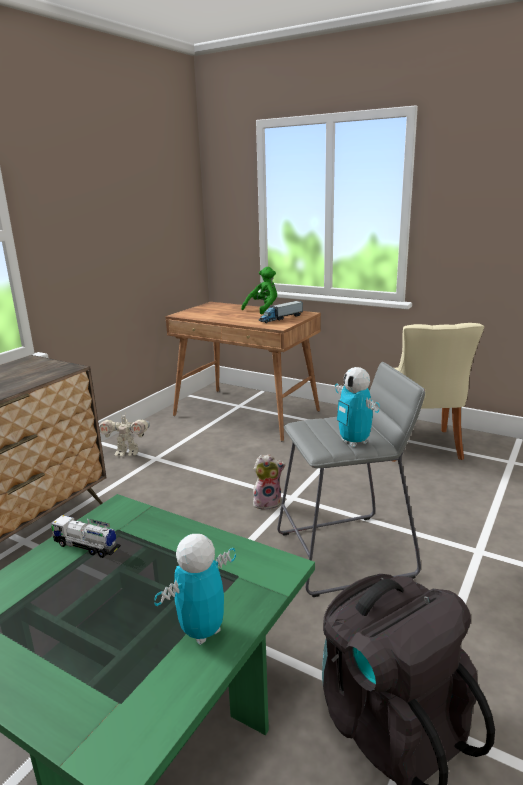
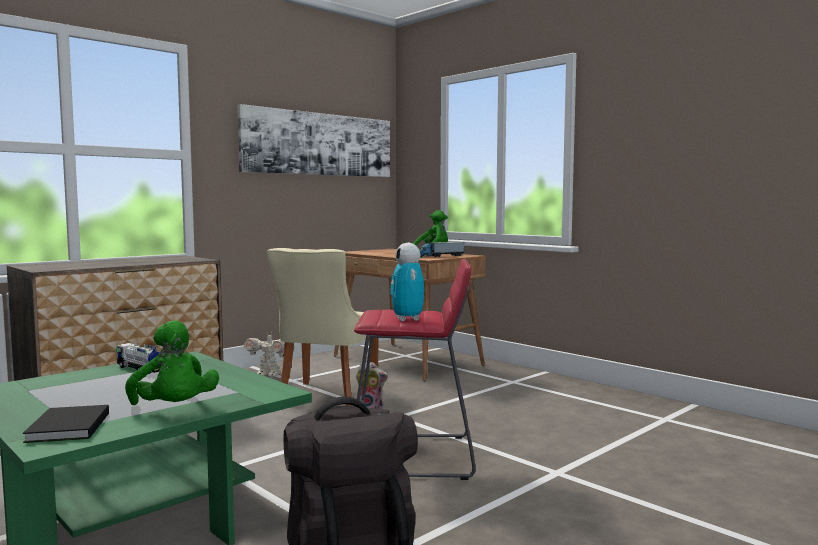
camera: 15 degrees right, 15 degrees down
toy robot [154,534,236,645] -> green plush toy [125,320,219,405]
grey stool [277,362,425,597] -> red stool [354,259,476,480]
beige chair [393,323,484,462] -> beige chair moved to [267,248,378,406]
none -> black book [23,405,109,443]
none -> picture [237,104,390,177]

